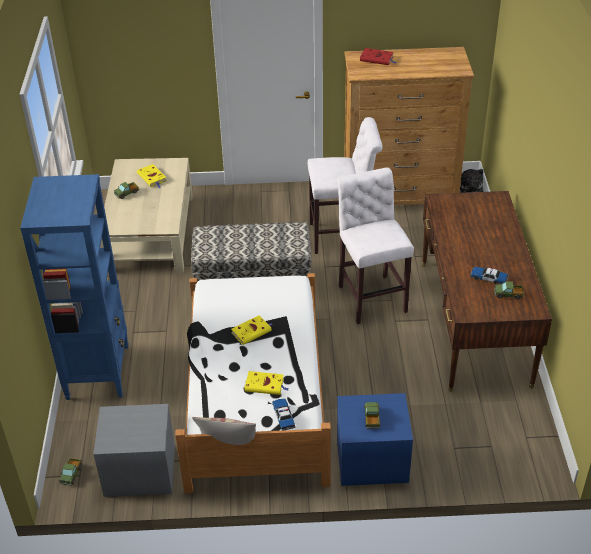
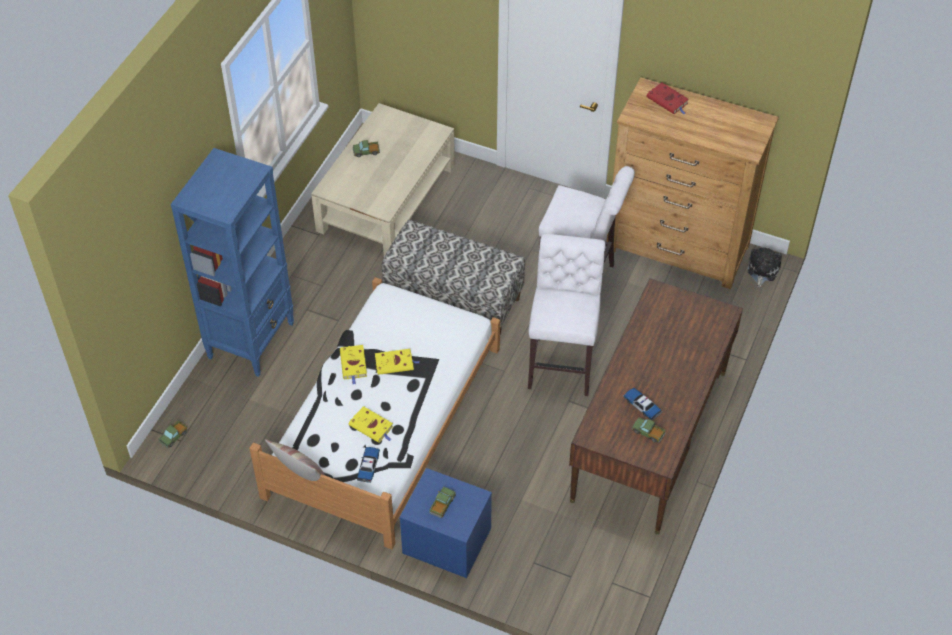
camera: 25 degrees right, 10 degrees up
grey nightstand [93,404,175,497] -> none
yellow book [137,164,167,188] -> yellow book moved to [340,345,367,384]

